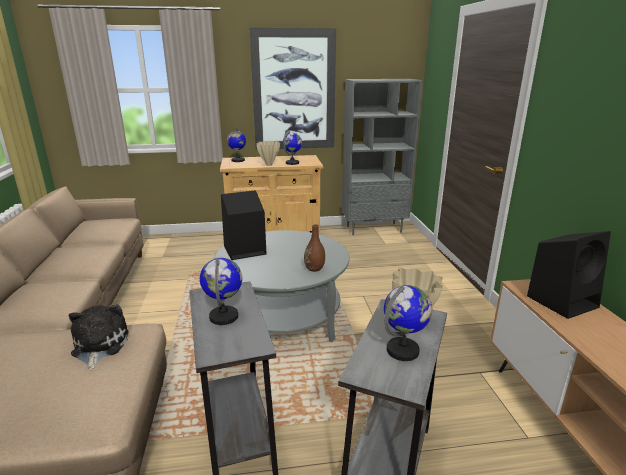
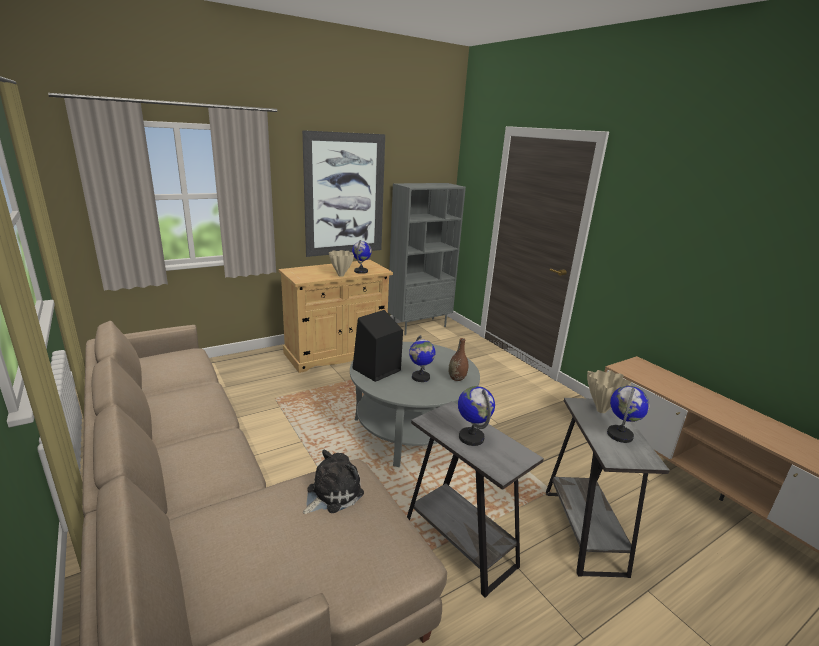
camera: 25 degrees left, 0 degrees up
plush toy [68,304,129,370] -> plush toy turned 75 degrees clockwise [303,449,364,514]
globe [227,128,246,162] -> globe moved to [409,335,435,382]
black speaker [527,231,611,319] -> none

